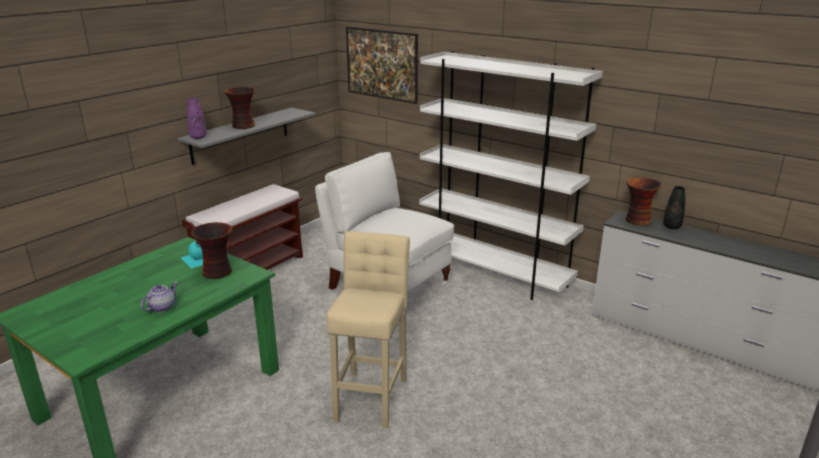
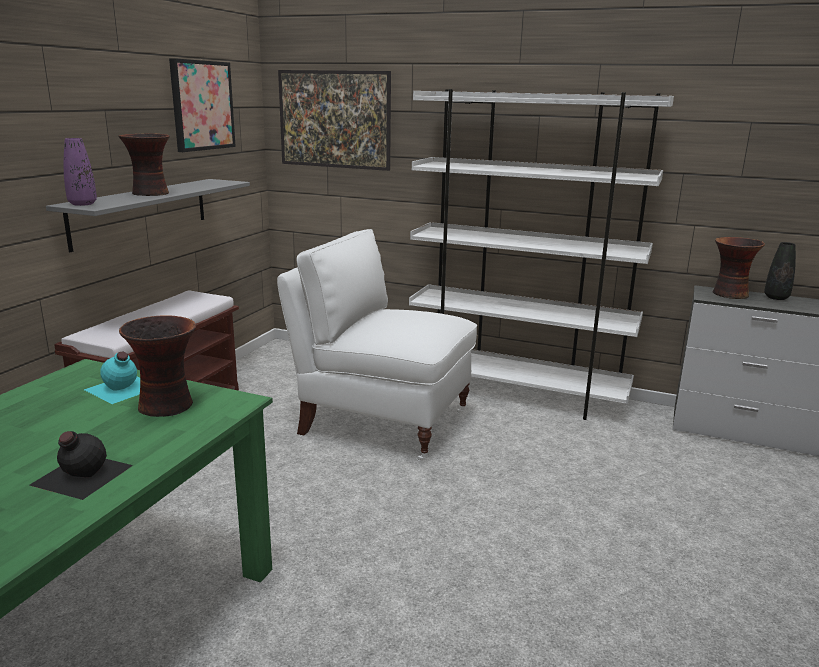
camera: 15 degrees left, 5 degrees down
teapot [140,282,178,312] -> black bottle [30,431,133,500]
beige stool [327,232,410,429] -> none
none -> picture [169,58,236,152]

